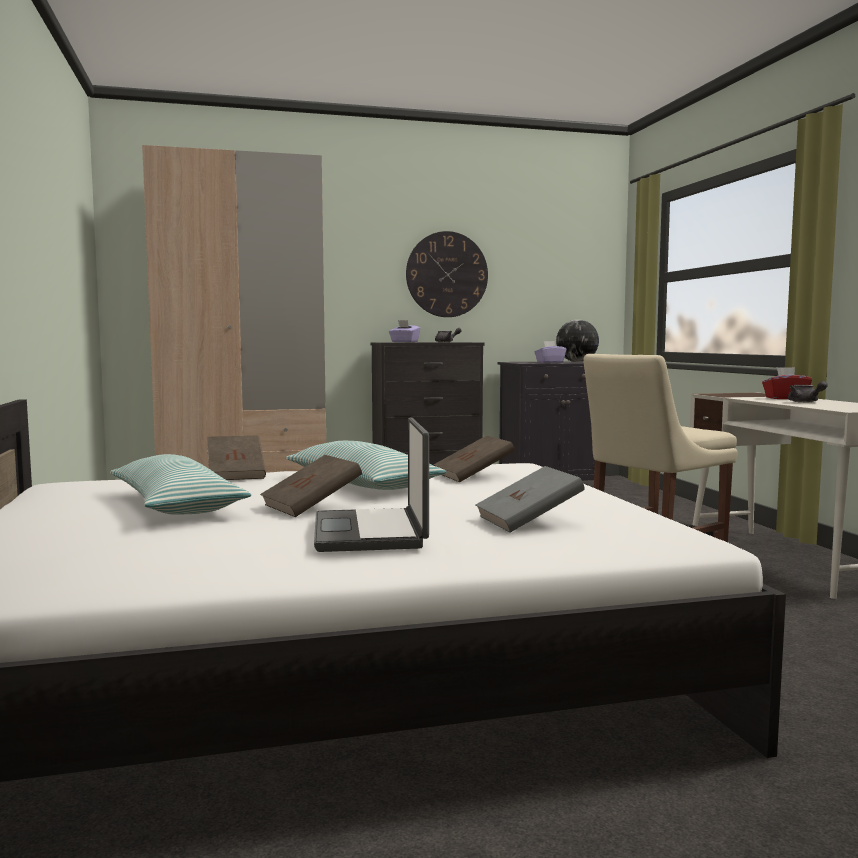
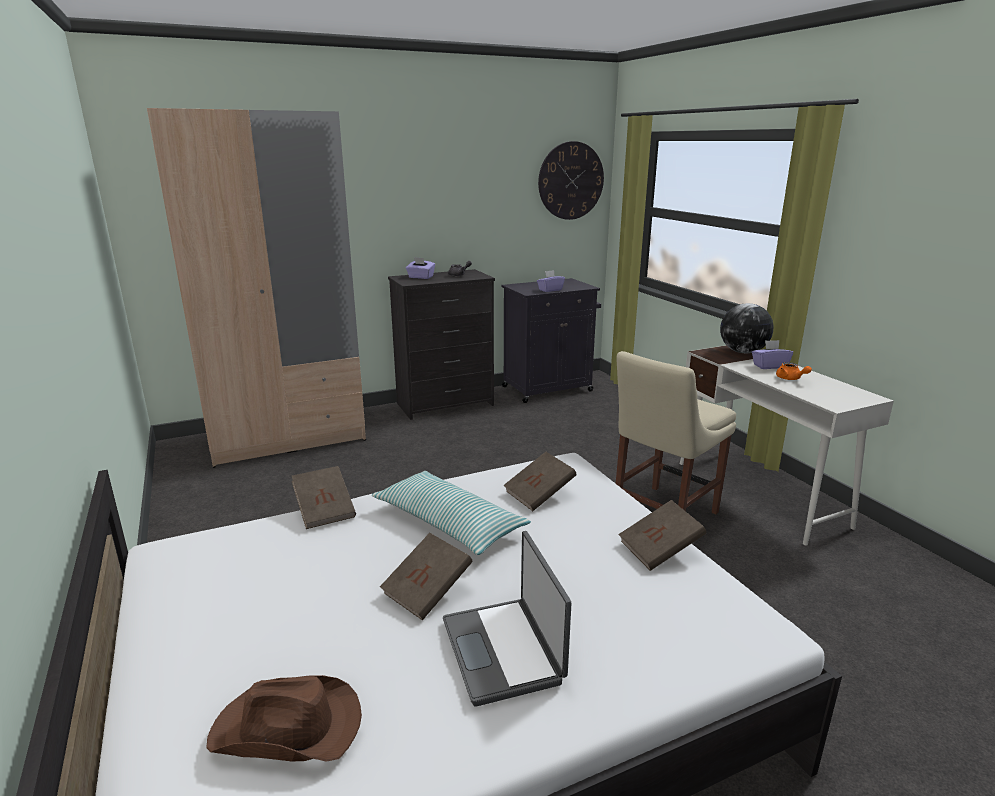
camera: 10 degrees left, 15 degrees up
pillow [110,454,251,515] -> none
wall clock [406,231,488,317] -> wall clock moved to [538,141,604,220]
grey book [475,466,585,533] -> none
globe [556,320,599,362] -> globe moved to [720,303,774,353]
red tissue box [762,367,812,399] -> purple tissue box [752,340,793,369]
grey teapot [788,381,828,402] -> orange teapot [776,362,812,380]
none -> brown hat [206,675,362,762]
none -> brown book [618,500,706,571]

